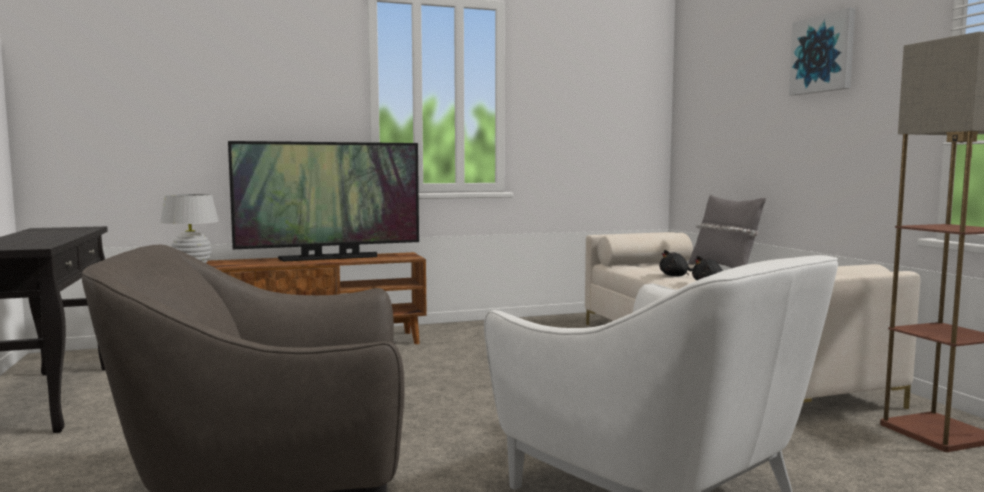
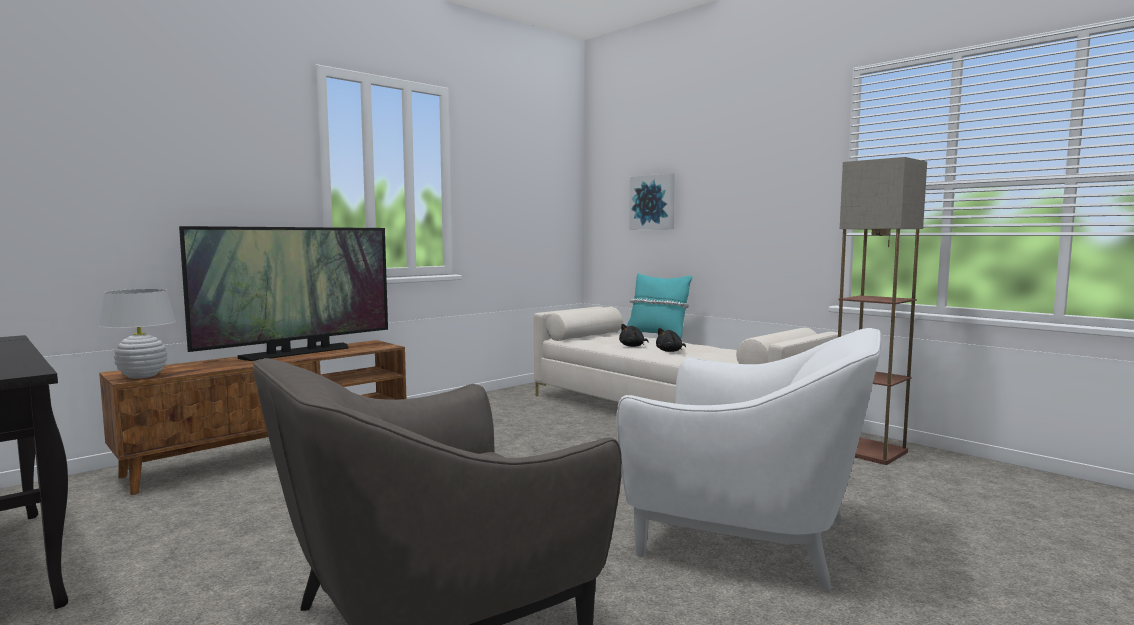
camera: 25 degrees left, 0 degrees up
grey pillow [688,195,766,268] -> turquoise pillow [627,273,693,339]
picture [789,8,855,96] -> picture moved to [629,173,675,230]

